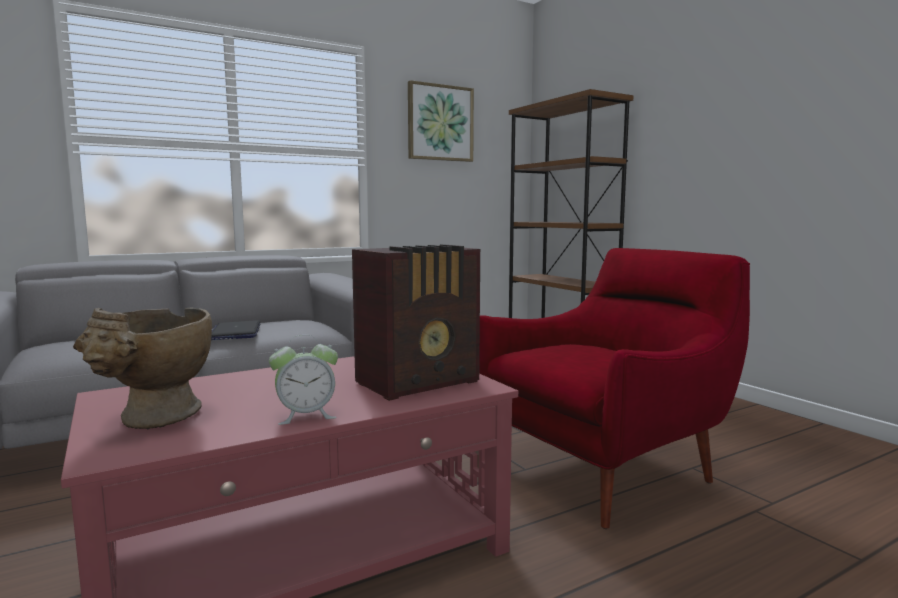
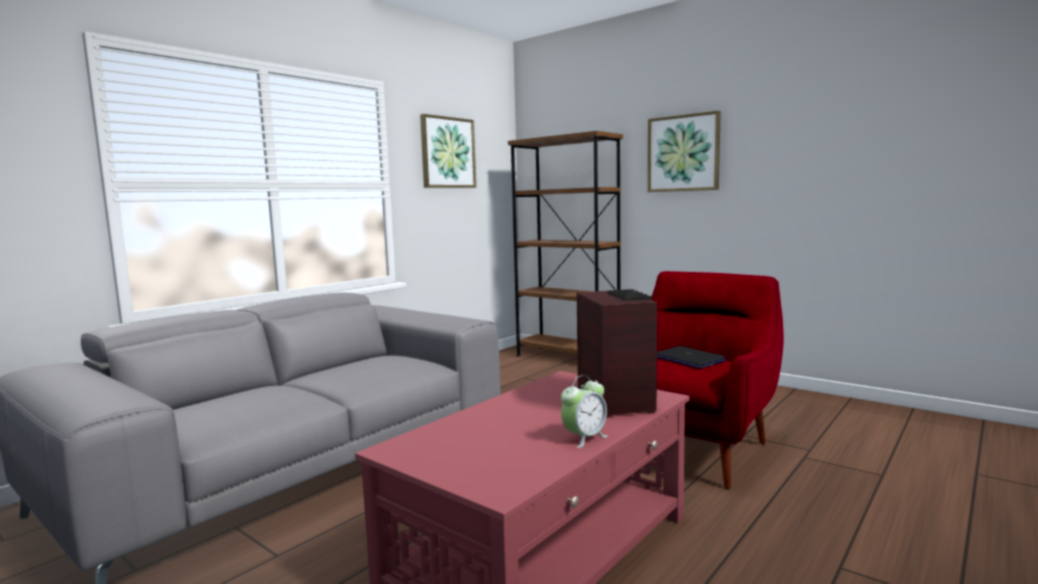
camera: 20 degrees left, 0 degrees up
beige vase [73,307,212,429] -> none
laptop [211,320,260,340] -> laptop moved to [657,346,726,369]
radio [352,244,480,401] -> radio turned 45 degrees counterclockwise [577,289,657,417]
none -> picture [648,111,721,192]

